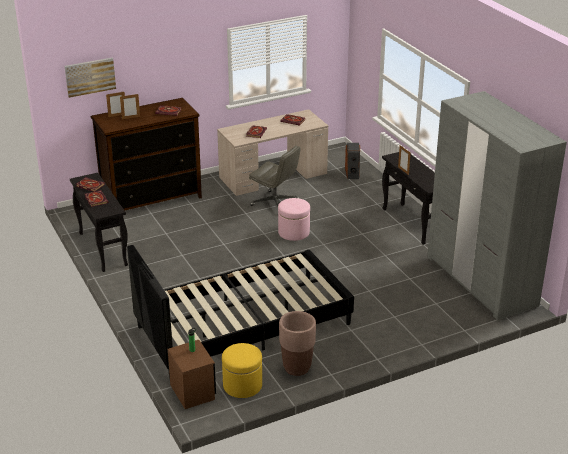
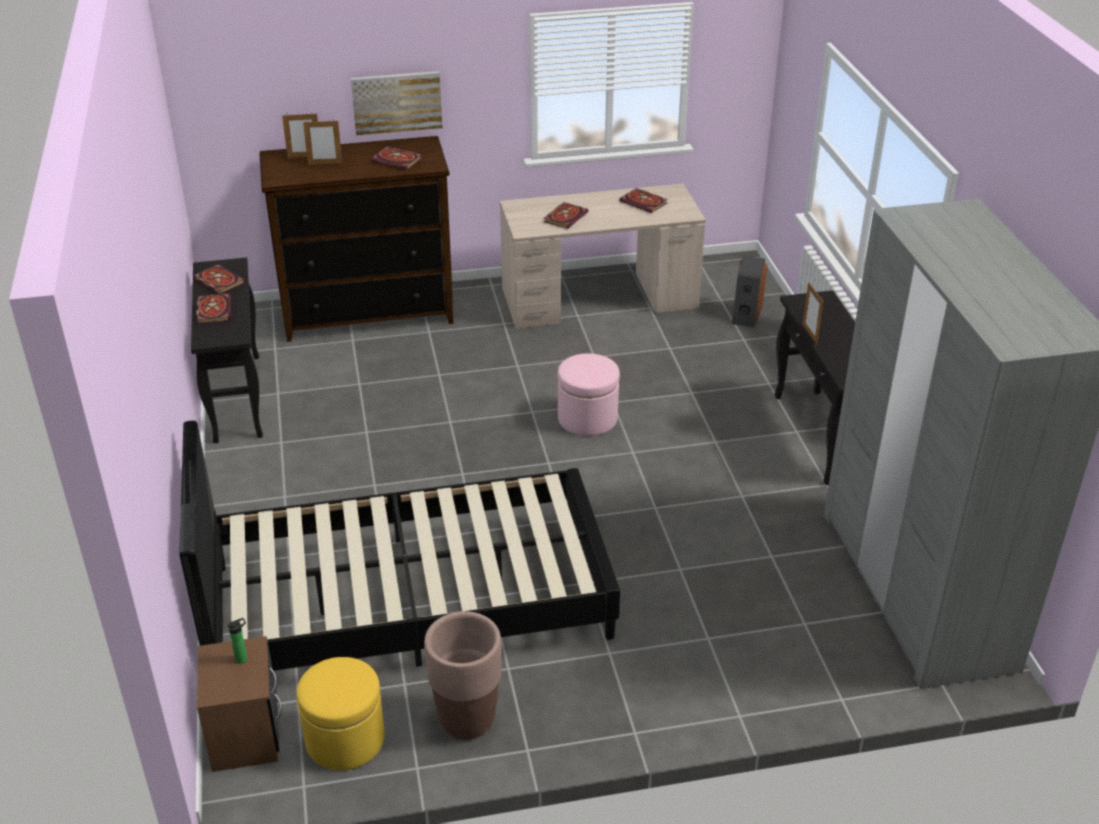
camera: 15 degrees right, 5 degrees up
picture [65,58,116,98] -> picture moved to [351,71,442,135]
grey office chair [249,145,300,207] -> none

